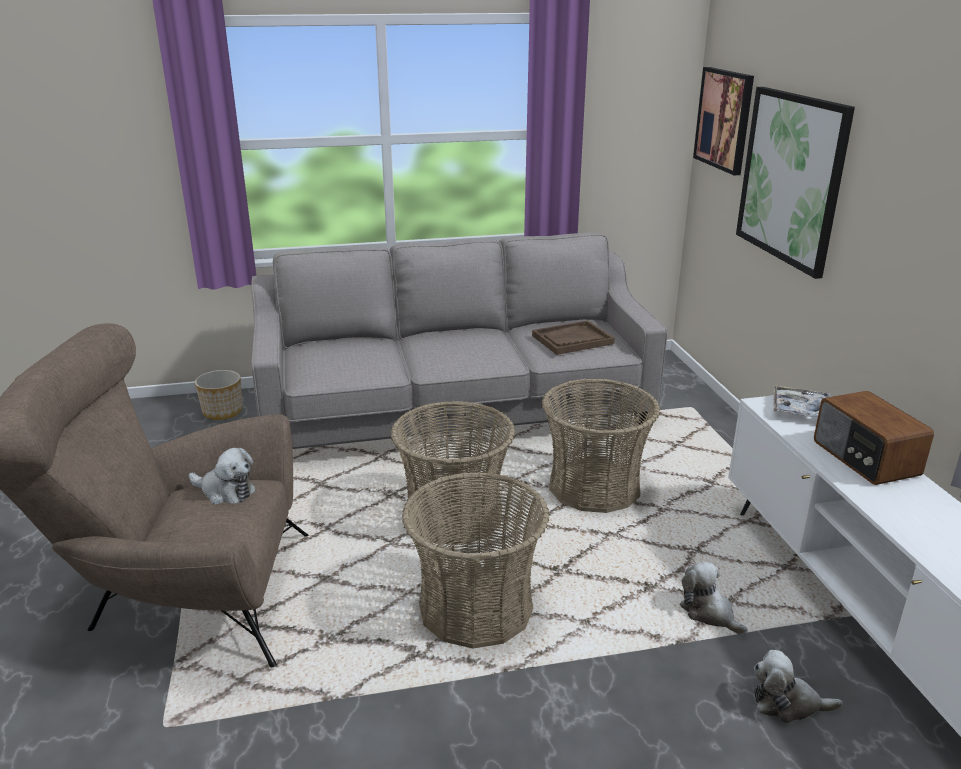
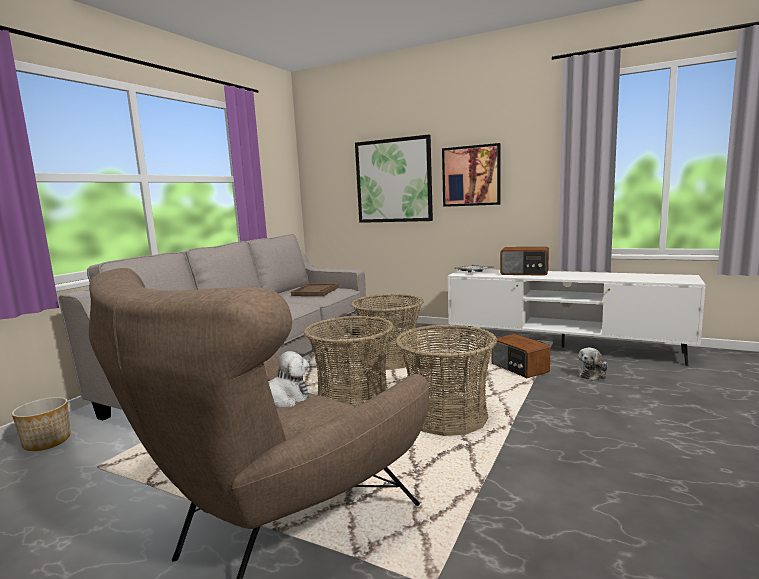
camera: 50 degrees left, 15 degrees down
plush toy [680,561,748,635] -> radio [491,334,550,378]
picture [693,67,754,175] -> picture moved to [442,143,501,207]

